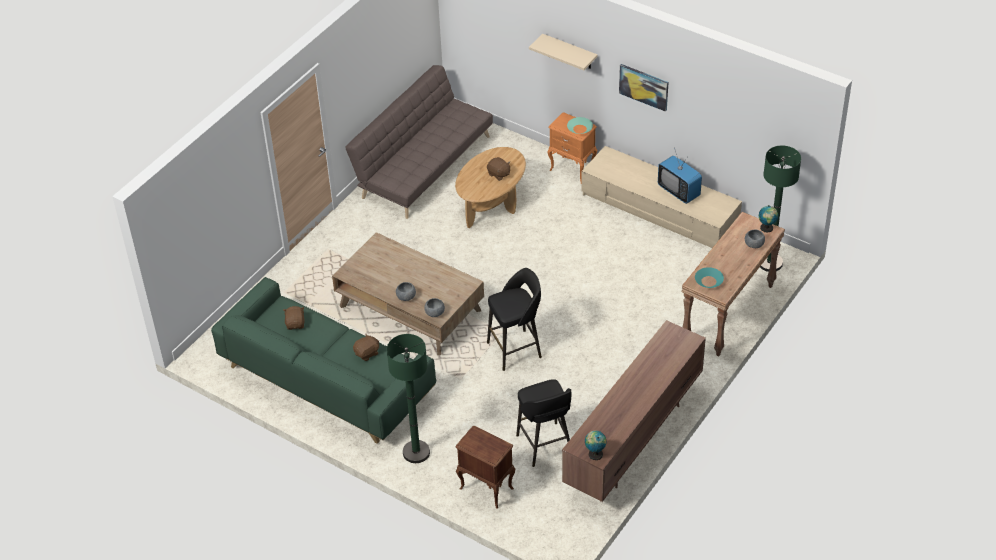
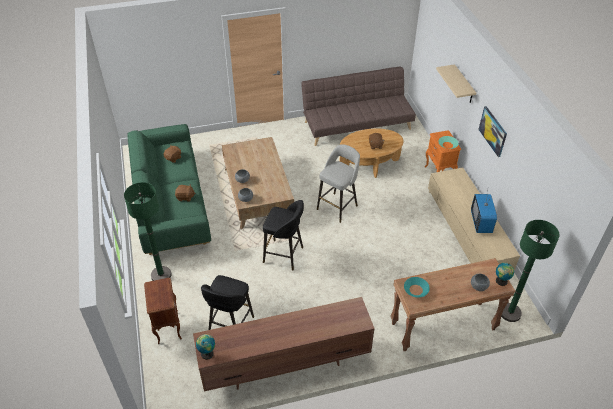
camera: 40 degrees right, 0 degrees up
none -> grey stool [317,144,360,223]

